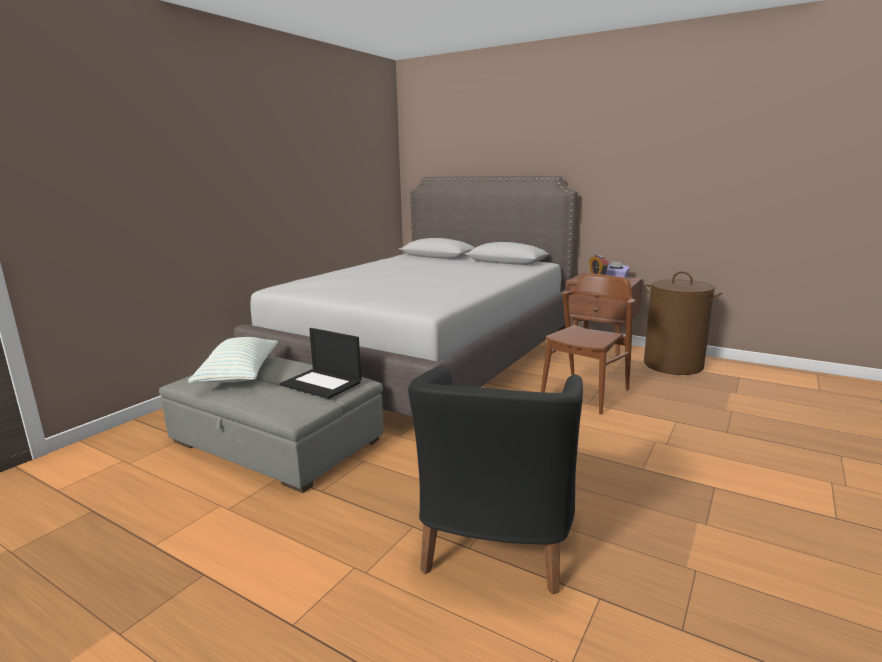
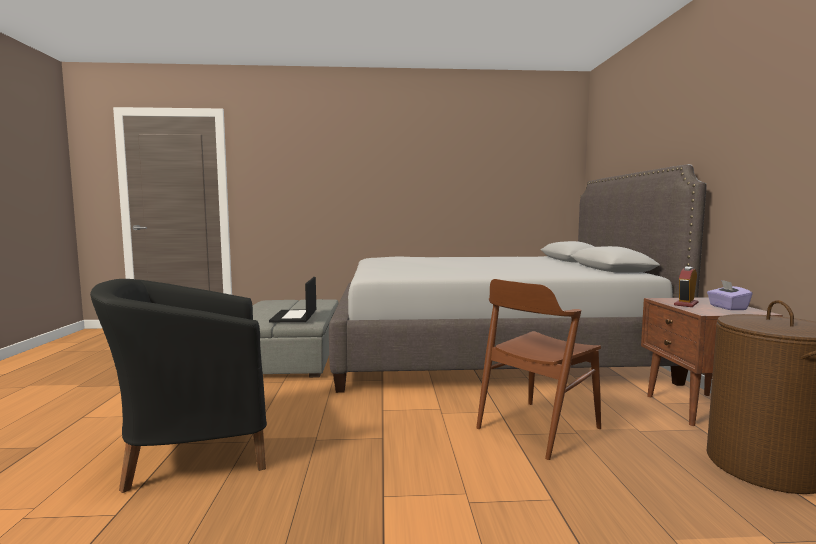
camera: 55 degrees right, 10 degrees down
pillow [188,337,278,384] -> none
brown chair [541,274,635,415] -> brown chair turned 135 degrees clockwise [476,279,601,460]

